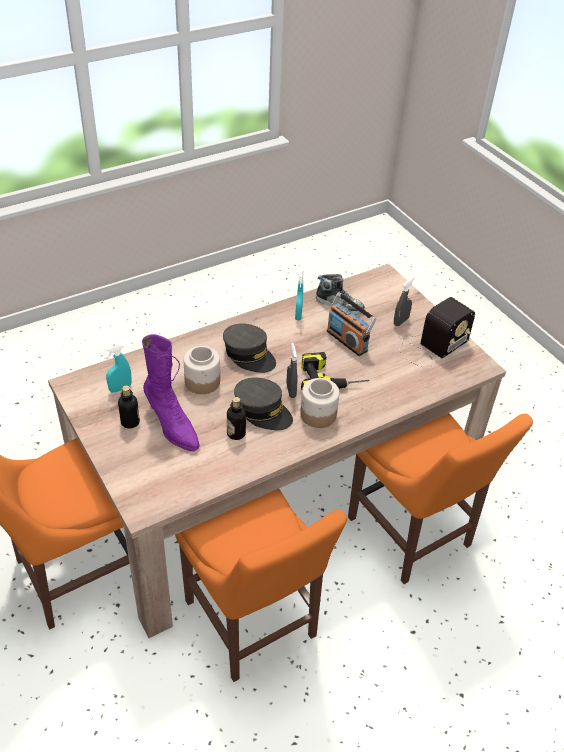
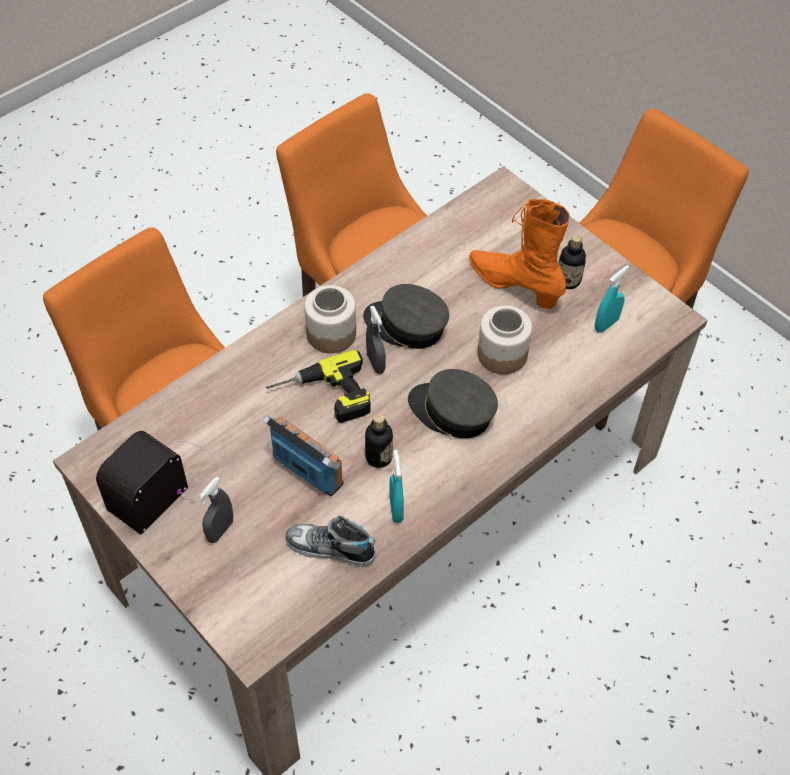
camera: 170 degrees right, 10 degrees up
purple boot [142,334,200,451] -> orange boot [469,199,570,309]
bottle [227,397,246,440] -> bottle moved to [365,413,393,468]

